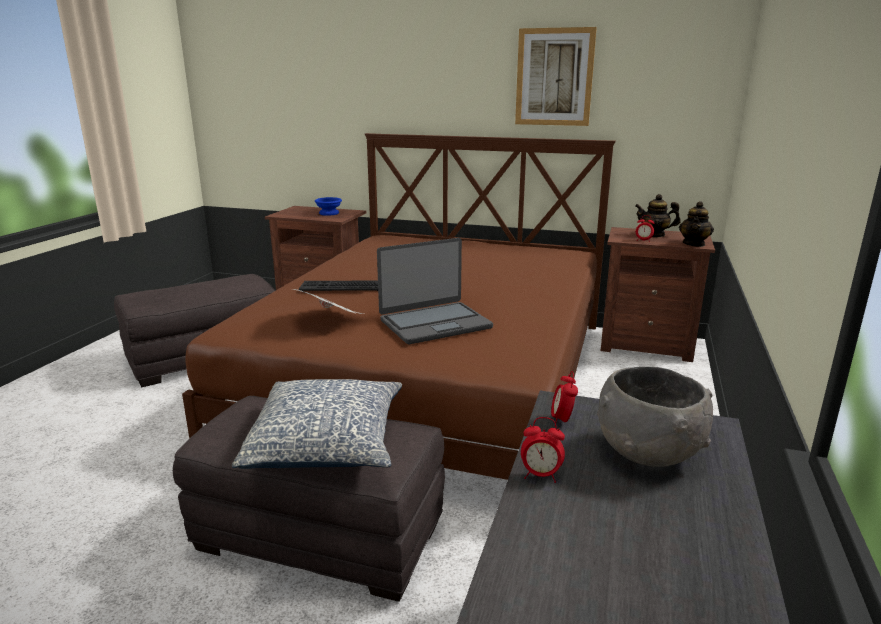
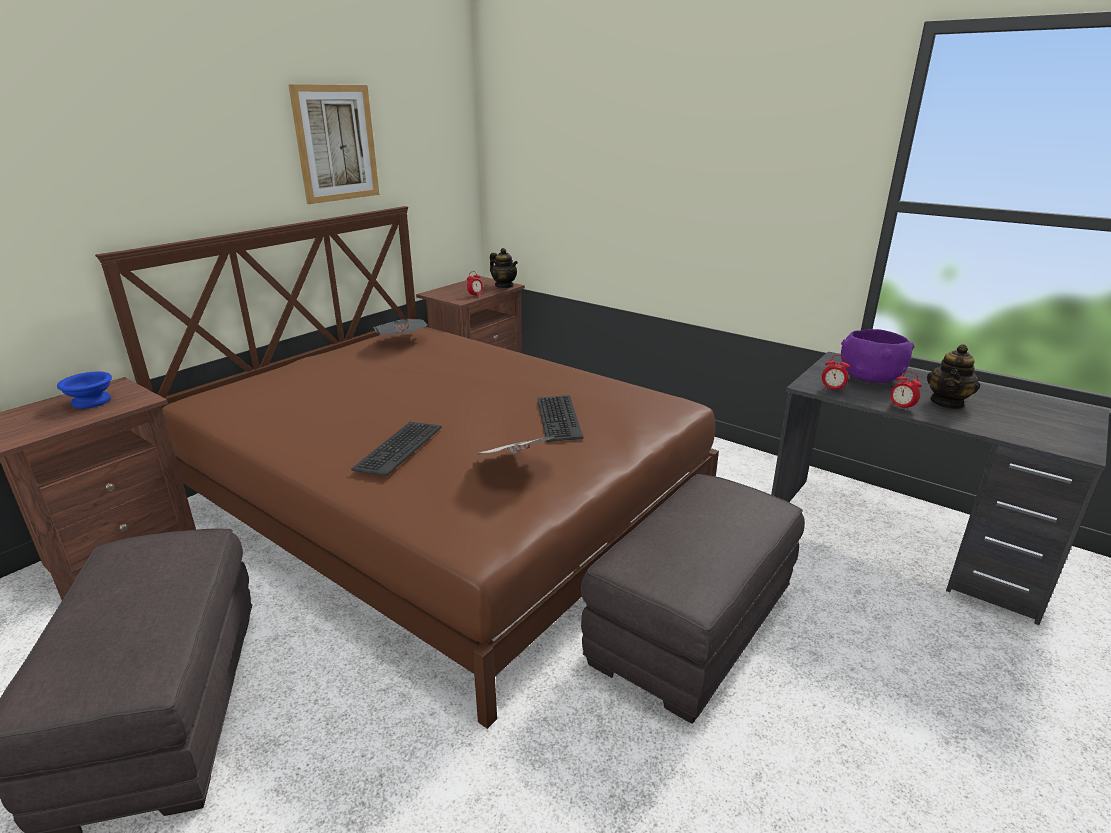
camera: 70 degrees left, 5 degrees up
pillow [232,379,402,469] -> none
laptop [377,238,493,344] -> keyboard [537,395,583,442]
alarm clock [521,417,565,483] -> alarm clock turned 105 degrees clockwise [889,371,922,412]
grey bowl [597,367,713,467] -> purple bowl [841,329,915,383]
teapot [635,194,681,237] -> teapot moved to [927,344,980,409]
none -> newspaper [373,319,428,335]

